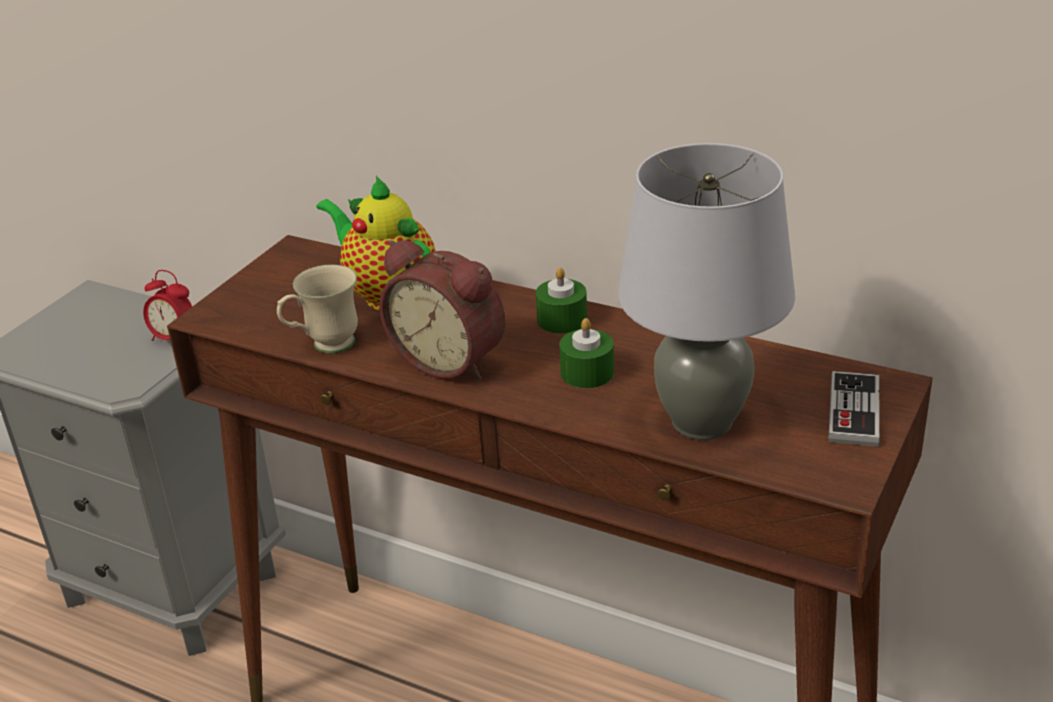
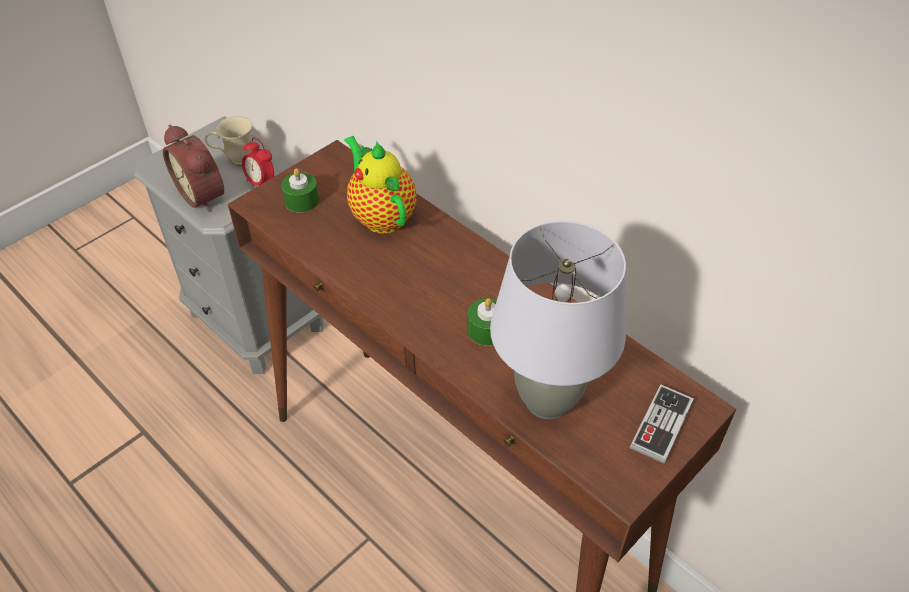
camera: 15 degrees right, 15 degrees up
beige mug [277,265,358,354] -> beige mug moved to [205,116,253,166]
alarm clock [380,240,505,380] -> alarm clock moved to [163,125,224,212]
green candle [536,267,587,334] -> green candle moved to [281,168,319,213]

